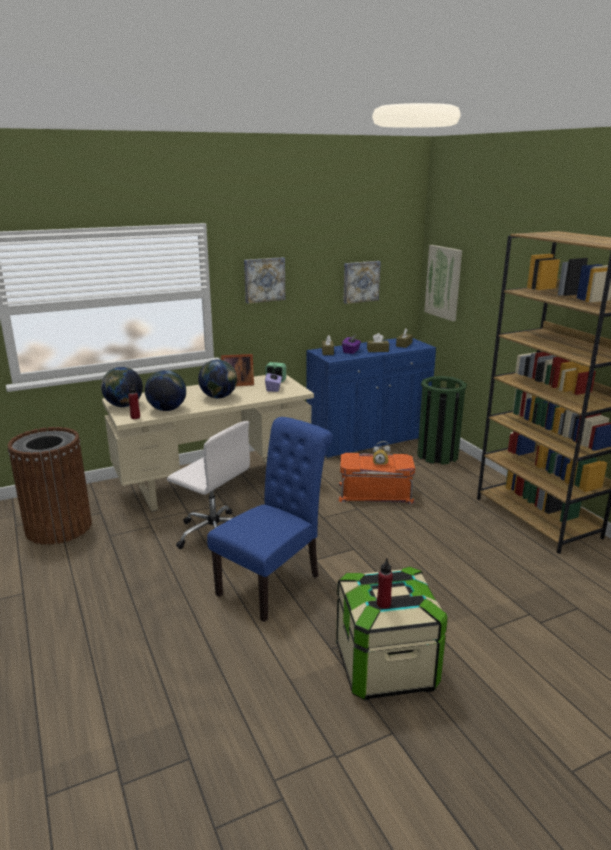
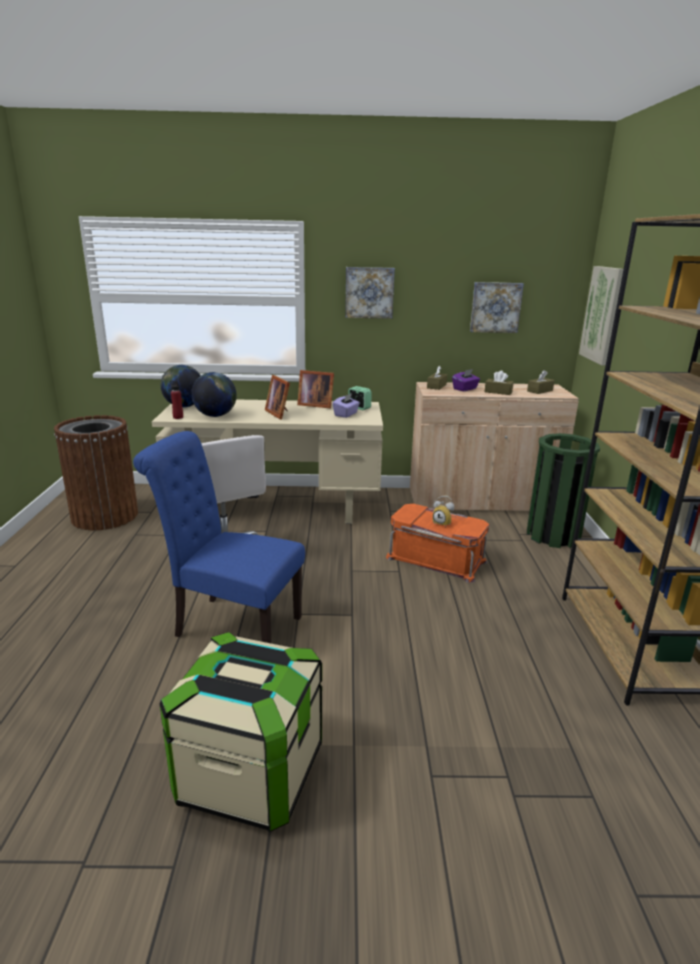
camera: 25 degrees right, 0 degrees up
globe [198,360,237,398] -> picture frame [265,375,290,420]
blue chair [207,417,333,622] -> blue chair turned 135 degrees counterclockwise [133,431,305,643]
blue cabinet [306,338,436,459] -> beige cabinet [410,382,579,511]
red bottle [377,558,393,609] -> none

